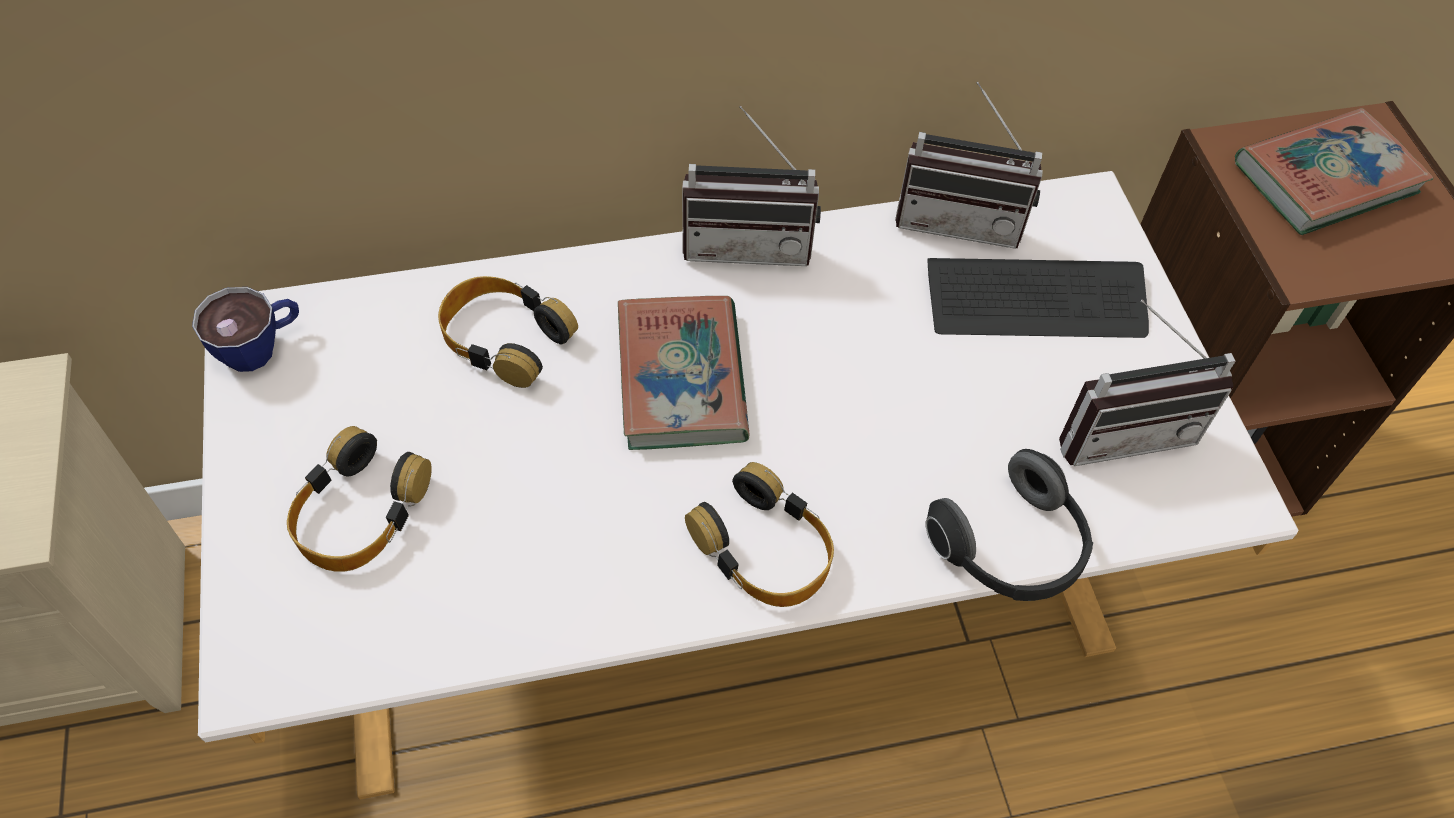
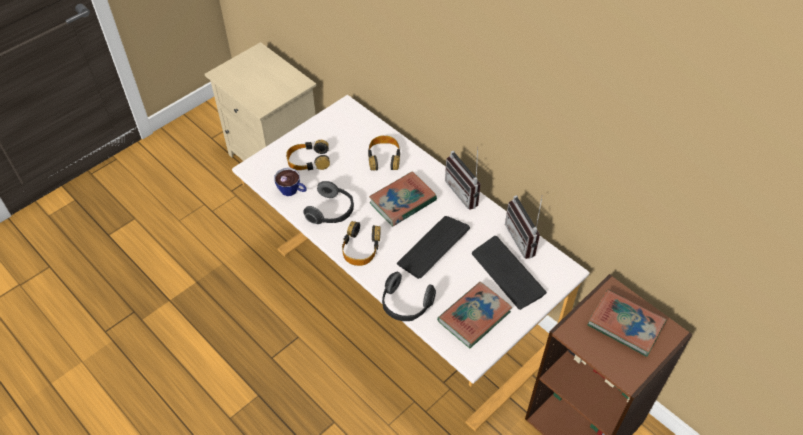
camera: 60 degrees right, 5 degrees down
cup [192,287,299,372] -> cup moved to [274,168,307,196]
radio [1059,300,1235,466] -> book [437,282,513,348]
none -> headphones [303,181,354,224]
none -> keyboard [397,216,470,279]

